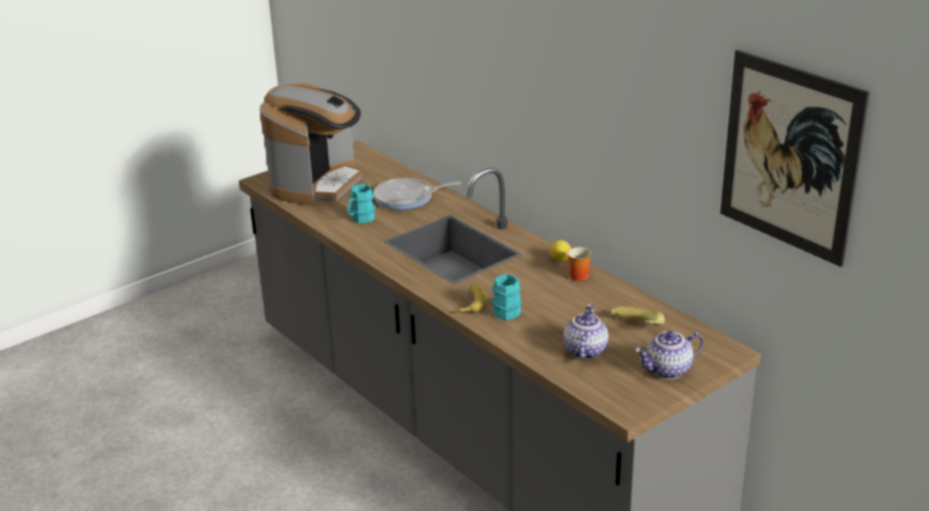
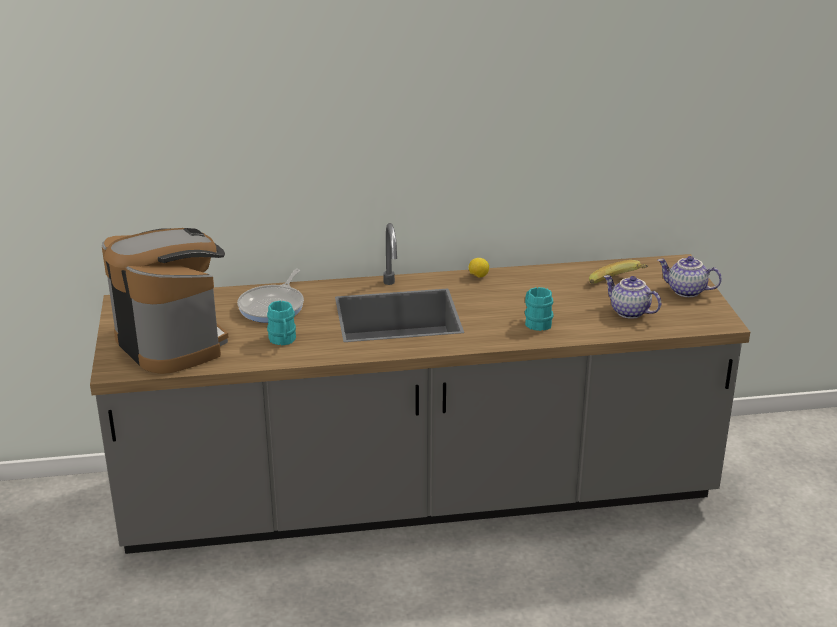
camera: 60 degrees left, 0 degrees up
banana [459,285,487,312] -> none
mug [567,247,592,281] -> none
teapot [635,331,704,379] -> teapot turned 105 degrees clockwise [658,256,722,297]
picture [720,50,870,267] -> none

